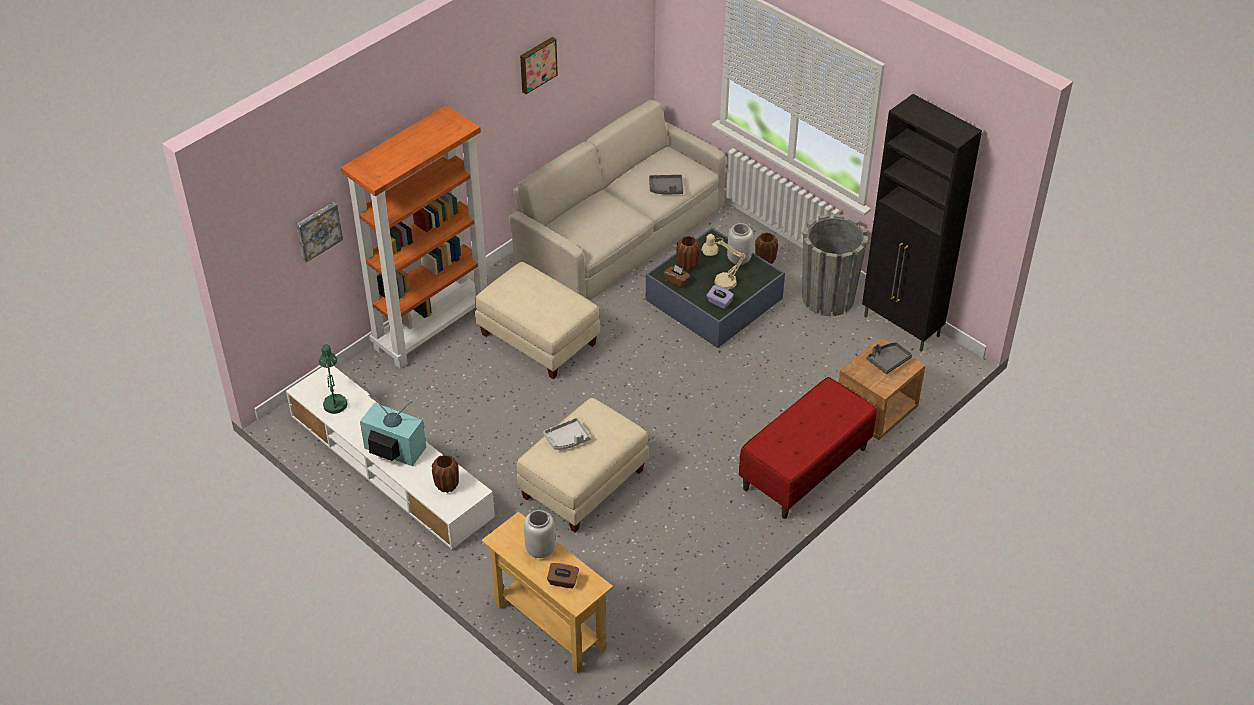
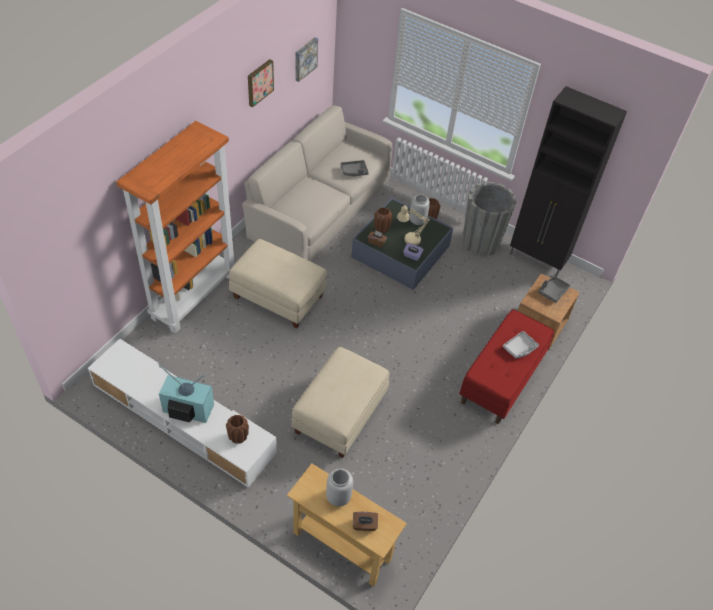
camera: 15 degrees left, 5 degrees up
picture [296,202,343,263] -> picture moved to [295,37,318,82]
green table lamp [319,344,347,414] -> none
grey tray [543,418,591,450] -> grey tray moved to [503,331,539,358]

